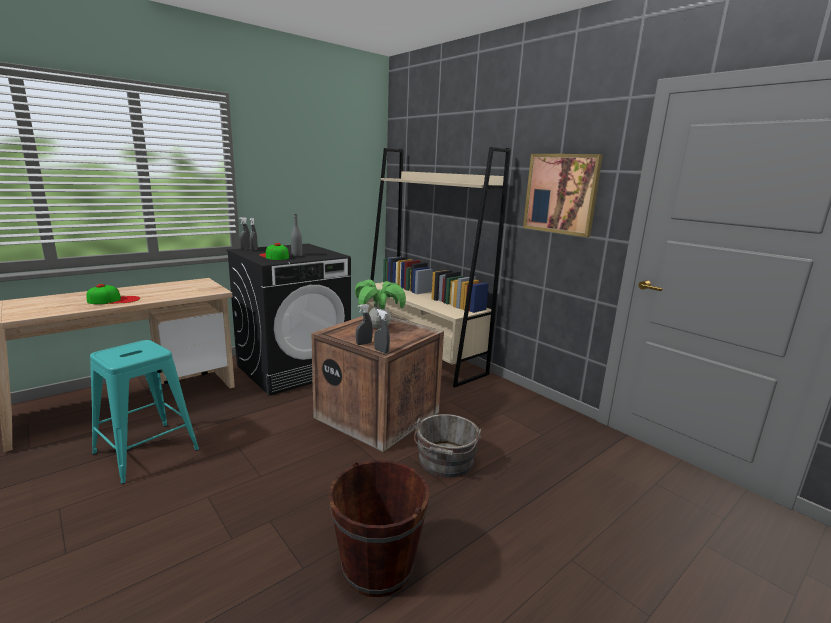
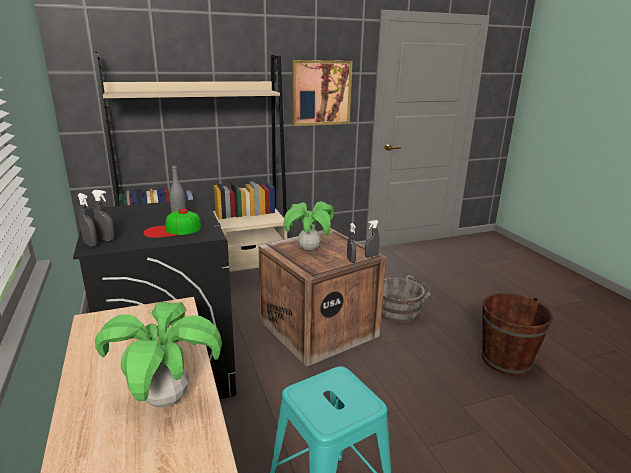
camera: 70 degrees left, 5 degrees up
cap [86,284,140,304] -> potted plant [95,302,222,408]

